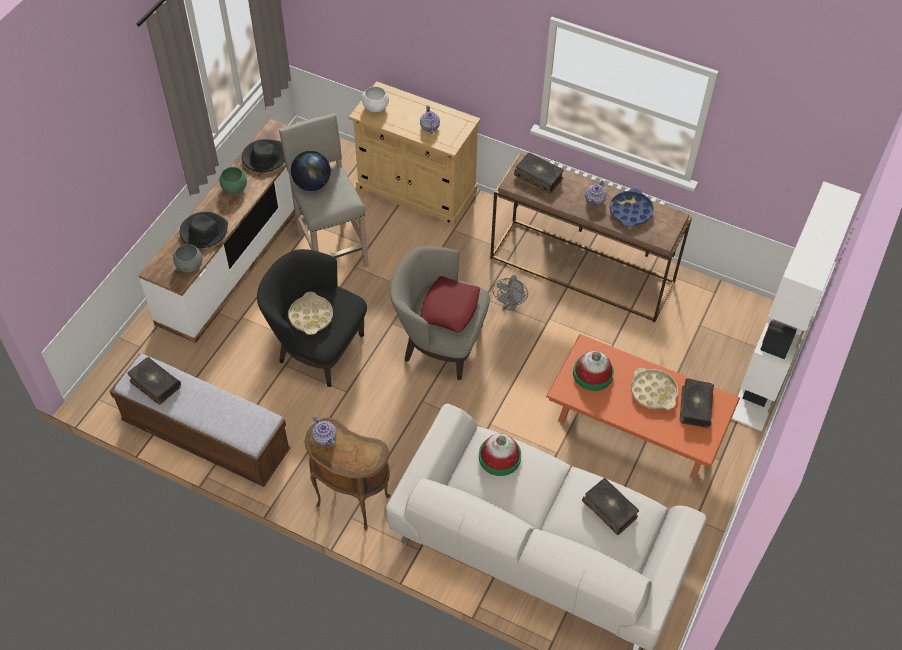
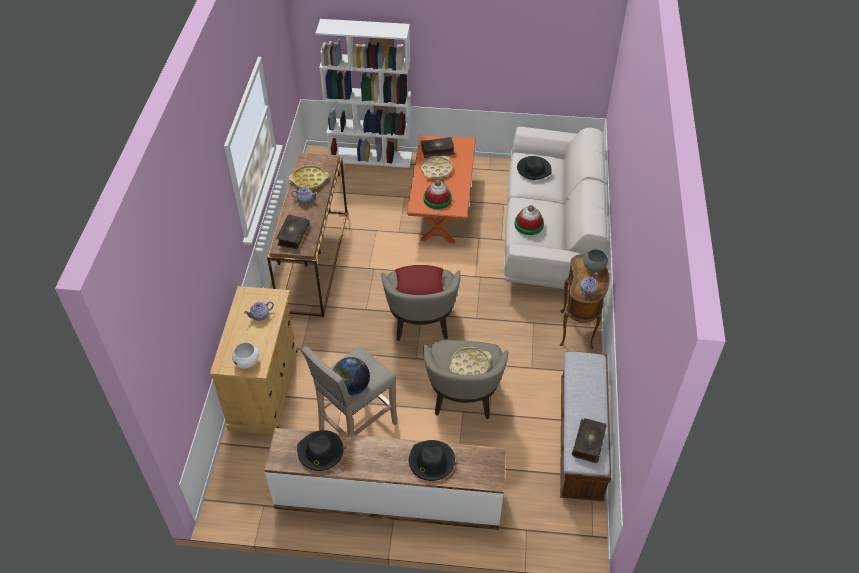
camera: 110 degrees left, 5 degrees down
grey bowl [173,244,203,273] -> grey bowl moved to [583,249,608,272]
green bowl [219,167,247,194] -> none
black armchair [257,249,367,387] -> beige armchair [423,340,508,419]
grey fan [493,275,528,311] -> none
book [582,478,639,535] -> black hat [517,156,552,180]
blue tray [609,188,654,227] -> yellow tray [289,165,329,189]

